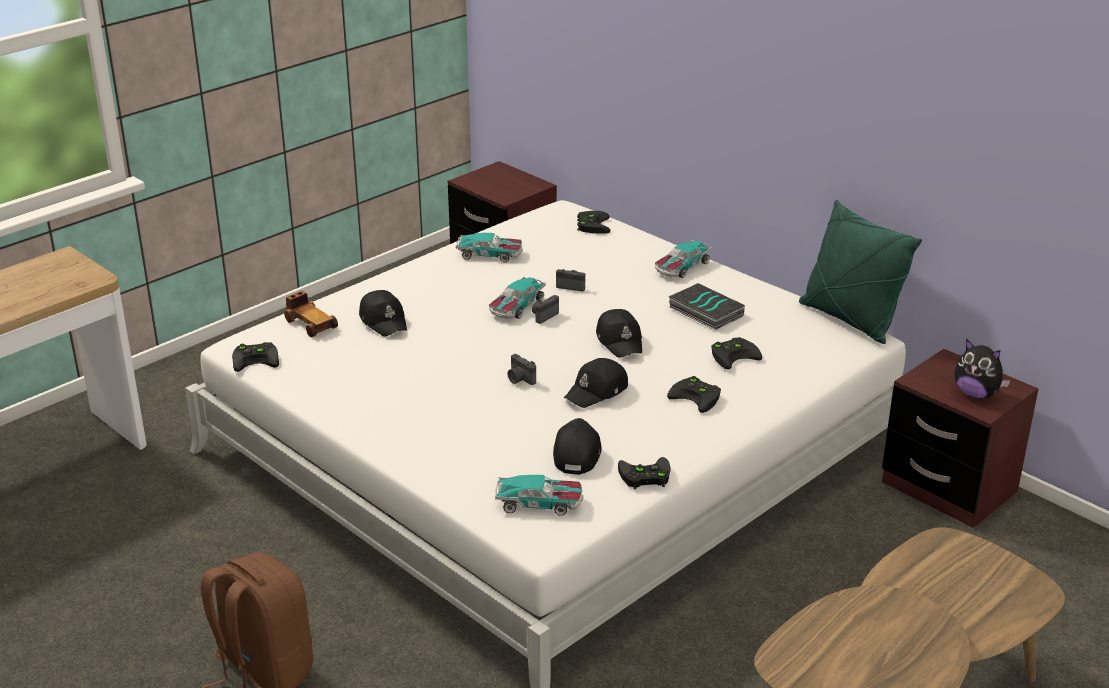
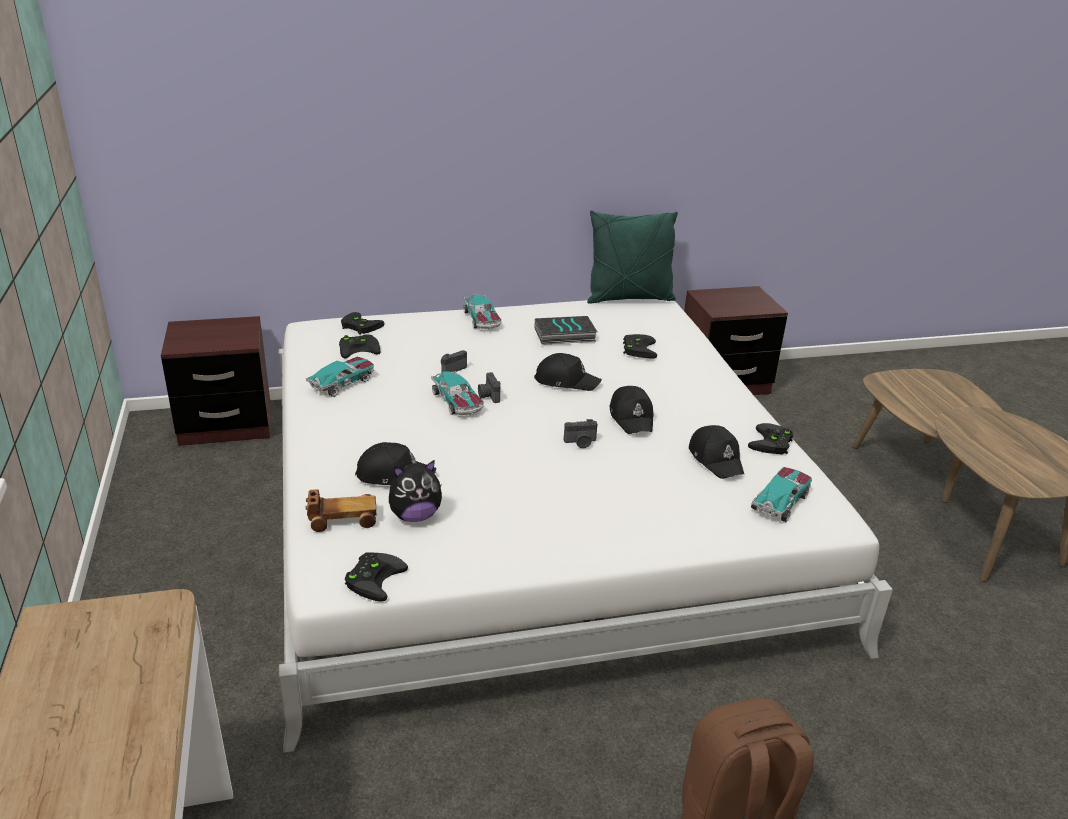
camera: 60 degrees left, 0 degrees up
black cap [553,418,602,475] -> black cap turned 150 degrees counterclockwise [689,425,744,479]
black game controller [667,376,721,413] -> black game controller moved to [339,335,380,358]
plush toy [954,339,1010,399] -> plush toy moved to [389,460,442,522]

